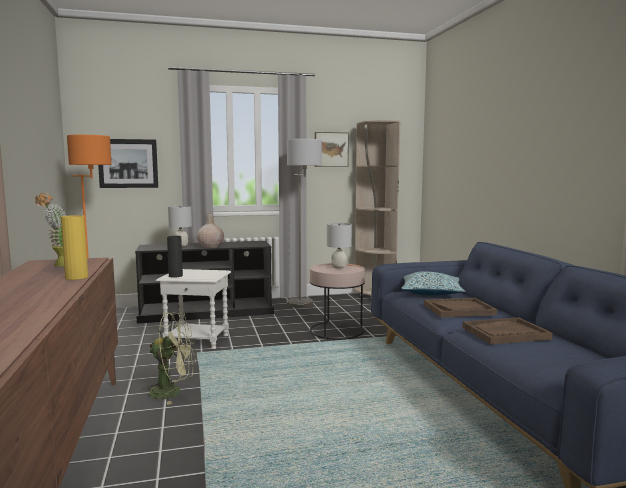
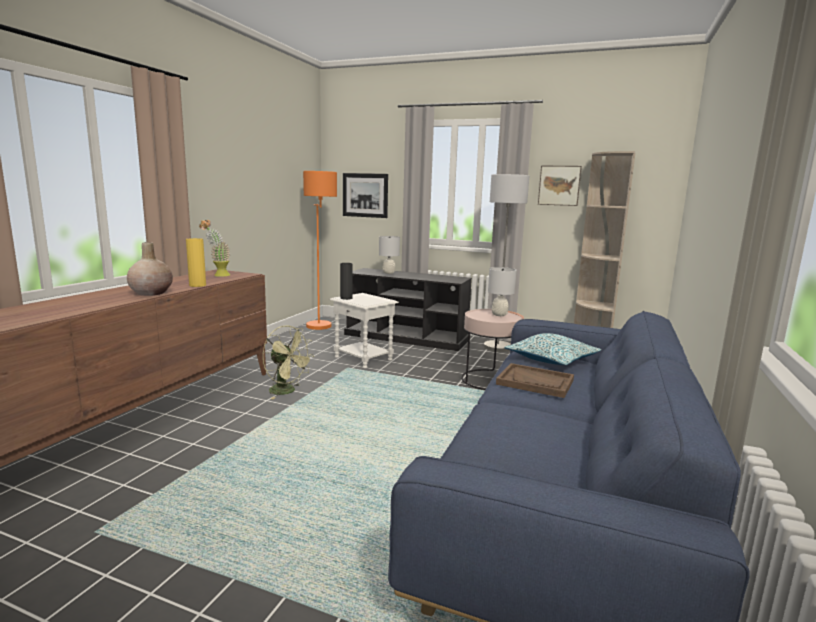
camera: 35 degrees right, 5 degrees up
beige vase [197,213,224,248] -> beige vase moved to [127,242,173,296]
brown tray [462,317,552,345] -> none

